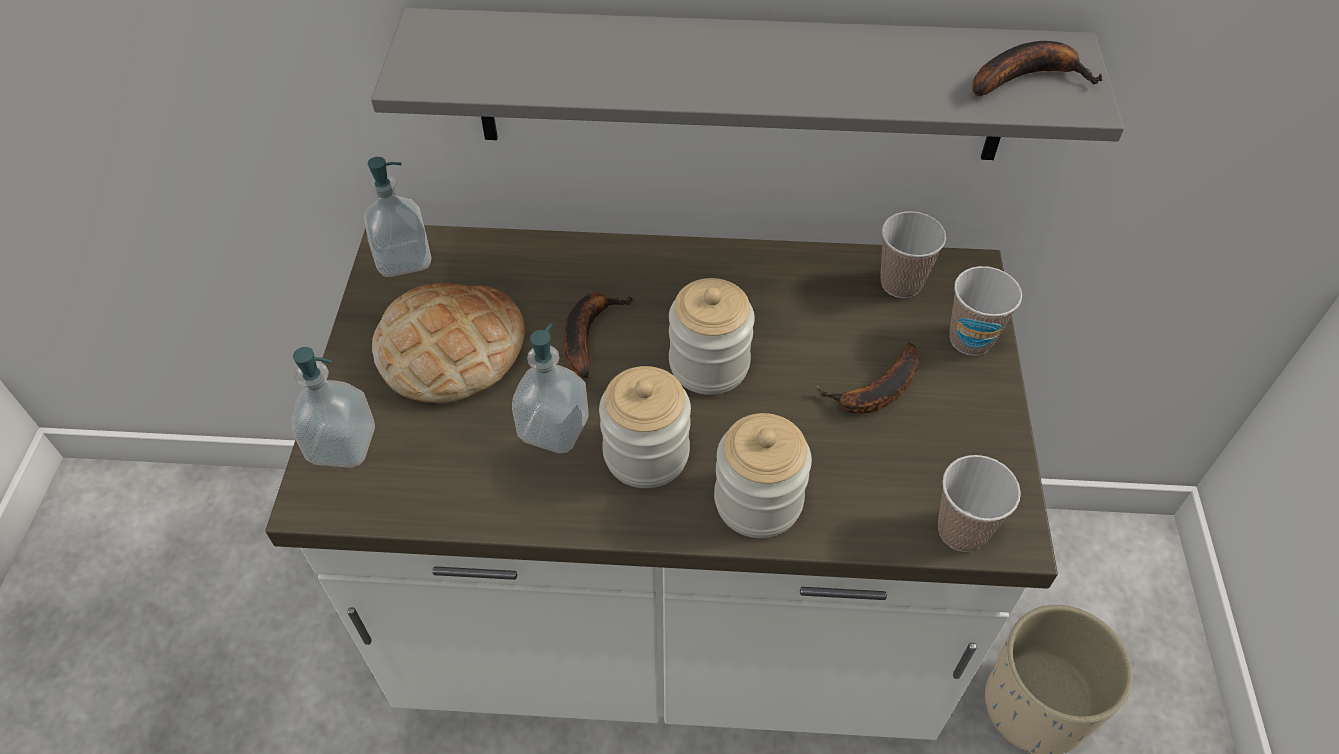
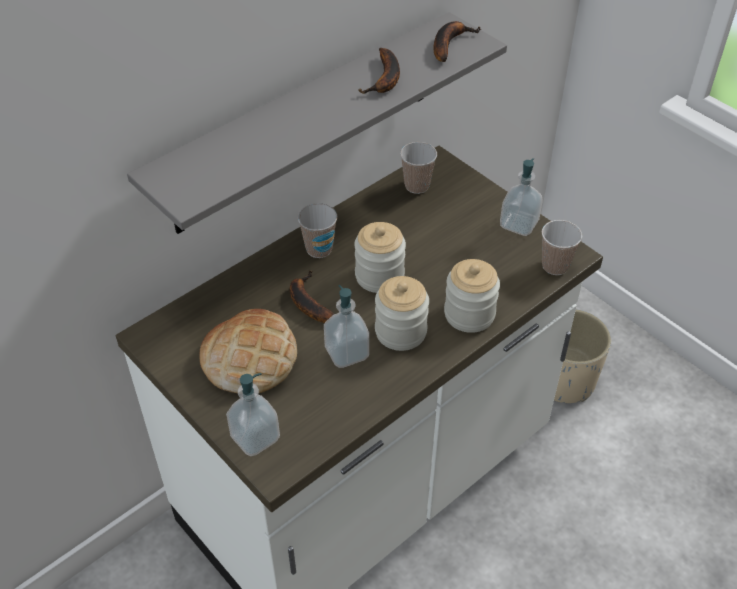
camera: 45 degrees left, 5 degrees down
soap dispenser [364,157,431,277] -> soap dispenser moved to [500,158,543,236]
banana [816,343,919,414] -> banana moved to [358,48,400,94]
cup [949,266,1022,356] -> cup moved to [298,203,337,258]

